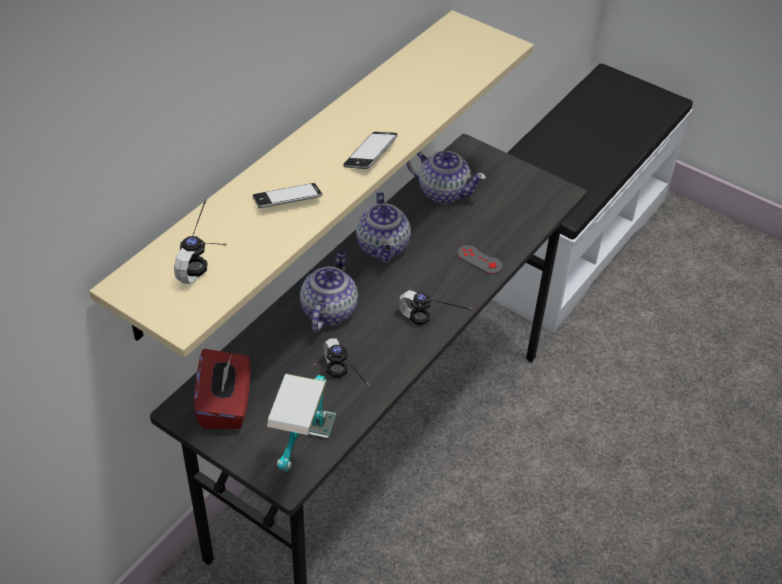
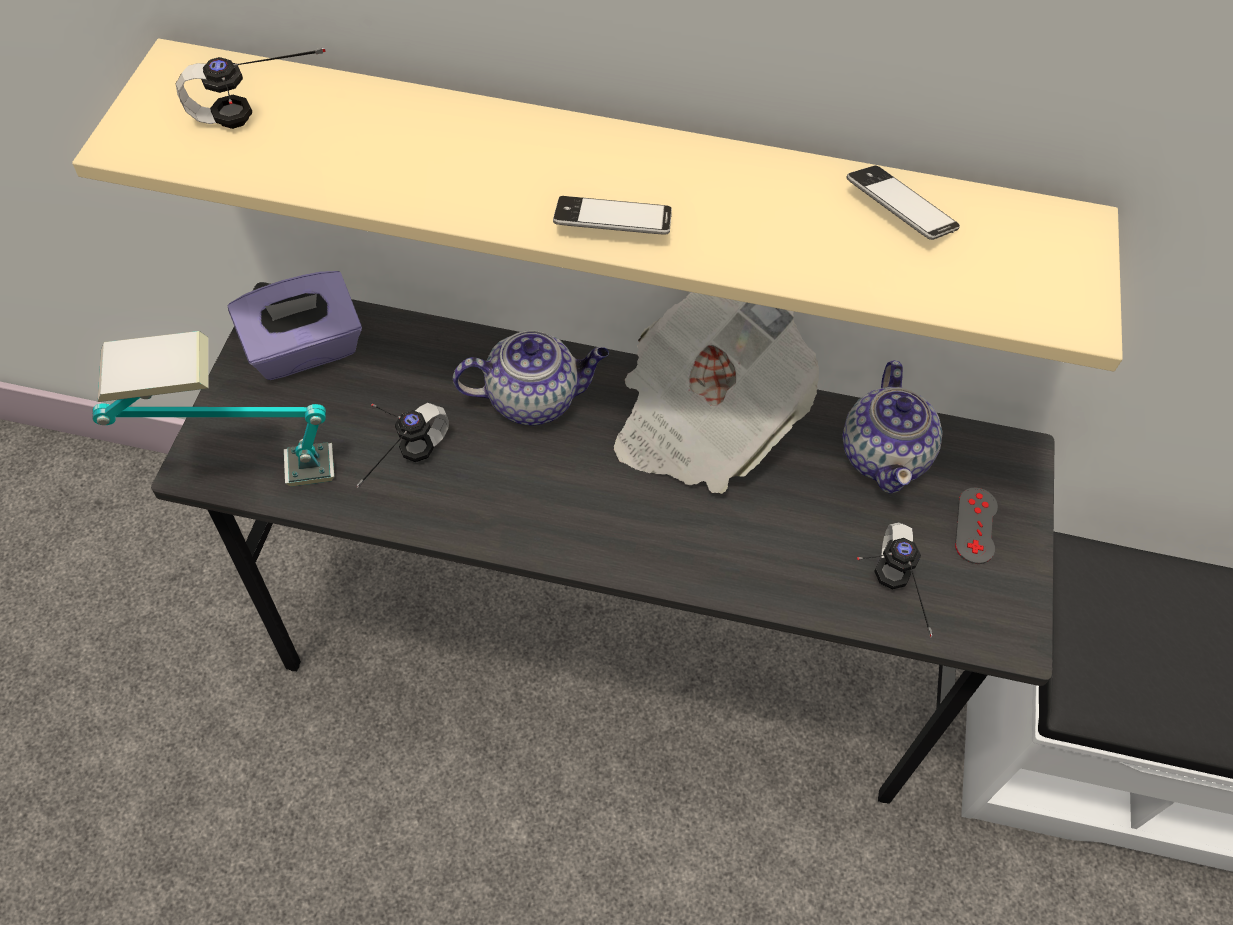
camera: 65 degrees right, 10 degrees up
red tissue box [194,349,251,429] -> purple tissue box [228,271,362,380]
phone [253,183,322,208] -> phone moved to [846,166,960,240]
teapot [356,192,411,262] -> newspaper [614,292,819,494]
headphones [398,290,474,325] -> headphones moved to [857,522,932,638]
grey game controller [457,245,503,274] -> grey game controller moved to [955,488,998,564]

